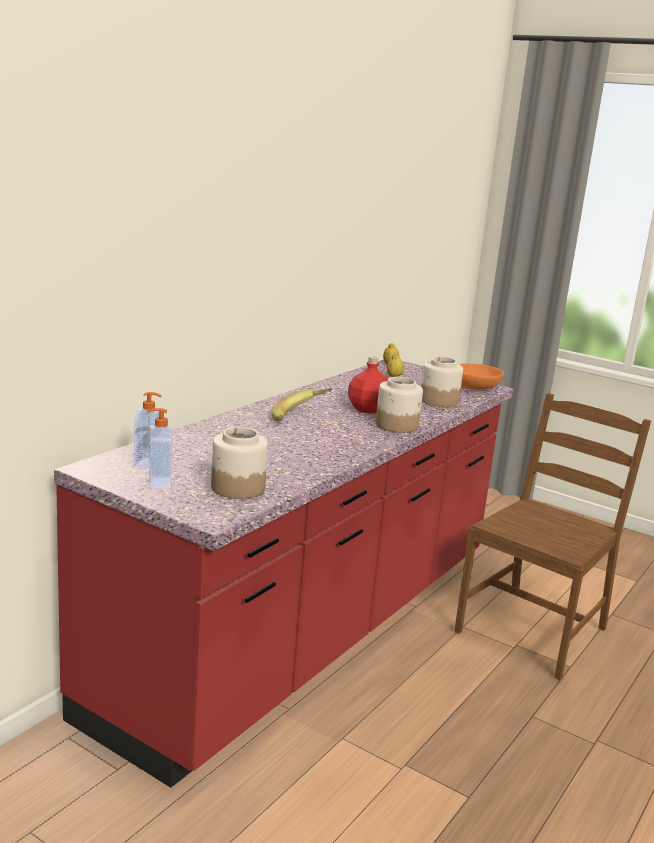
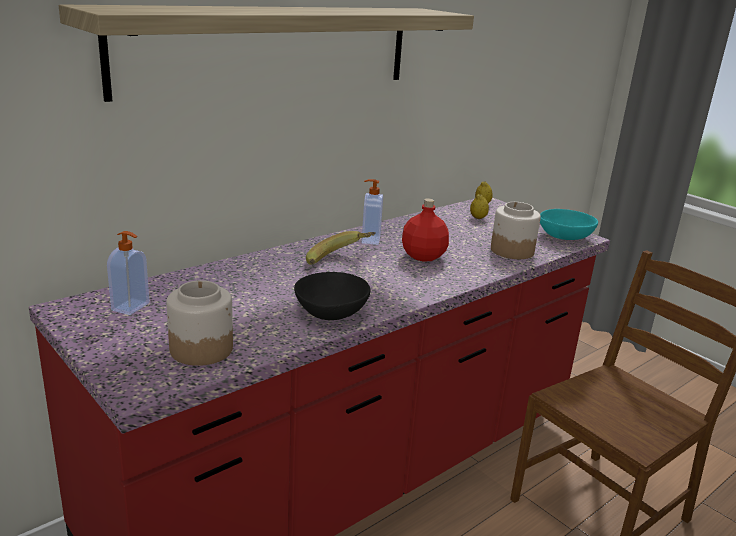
camera: 15 degrees right, 5 degrees up
soap dispenser [148,408,172,489] -> soap dispenser moved to [362,179,383,245]
jar [376,377,423,433] -> none
orange bowl [459,363,504,390] -> turquoise bowl [540,209,598,240]
none -> shelf [59,4,474,102]
none -> black bowl [294,272,370,320]

